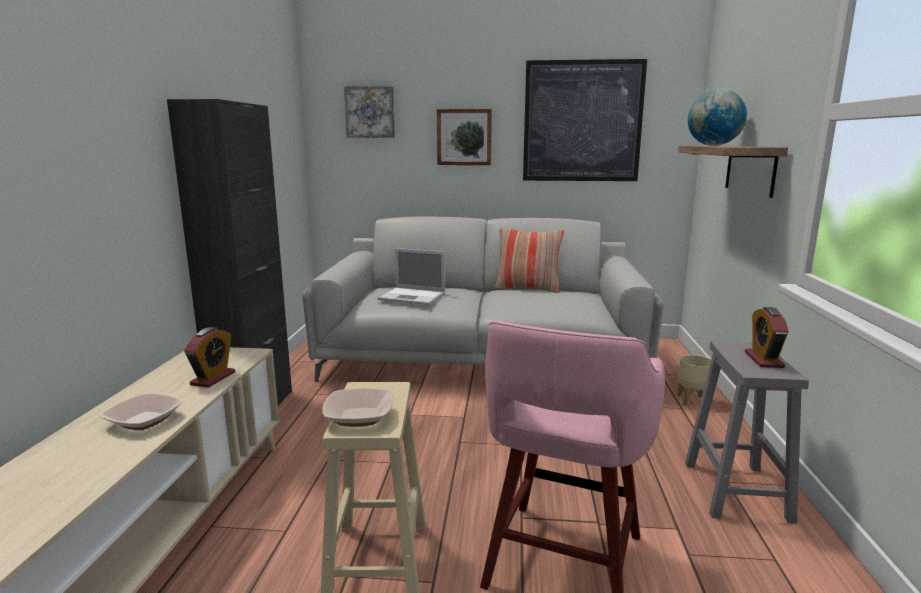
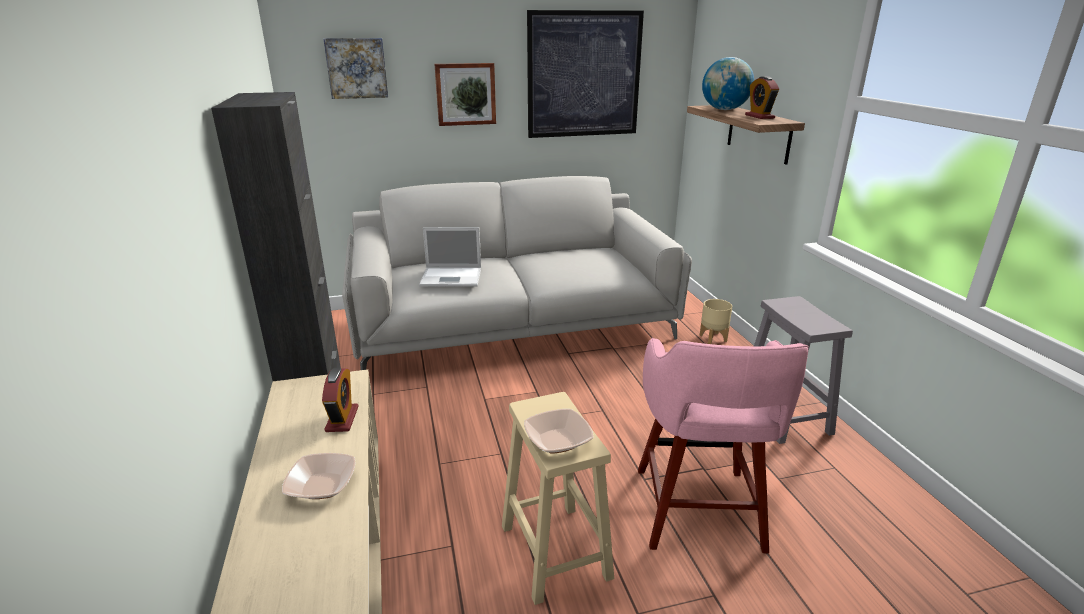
camera: 20 degrees left, 10 degrees up
pillow [495,228,564,293] -> none
alarm clock [745,307,788,368] -> alarm clock moved to [745,76,779,119]

